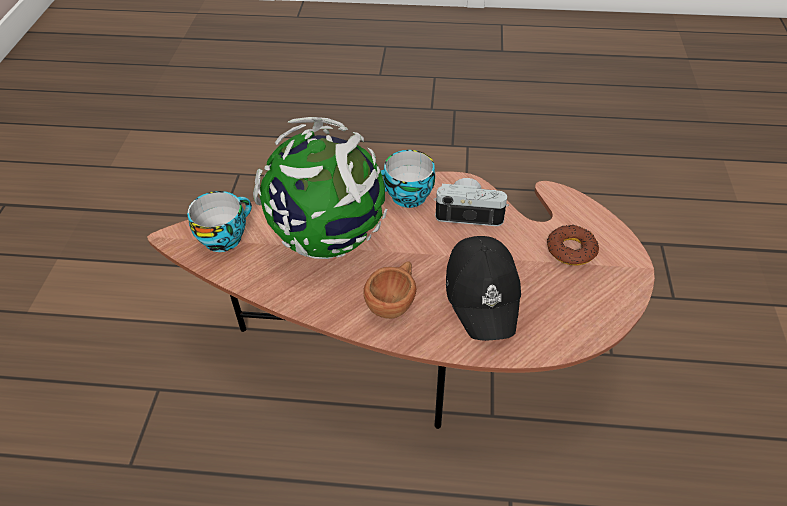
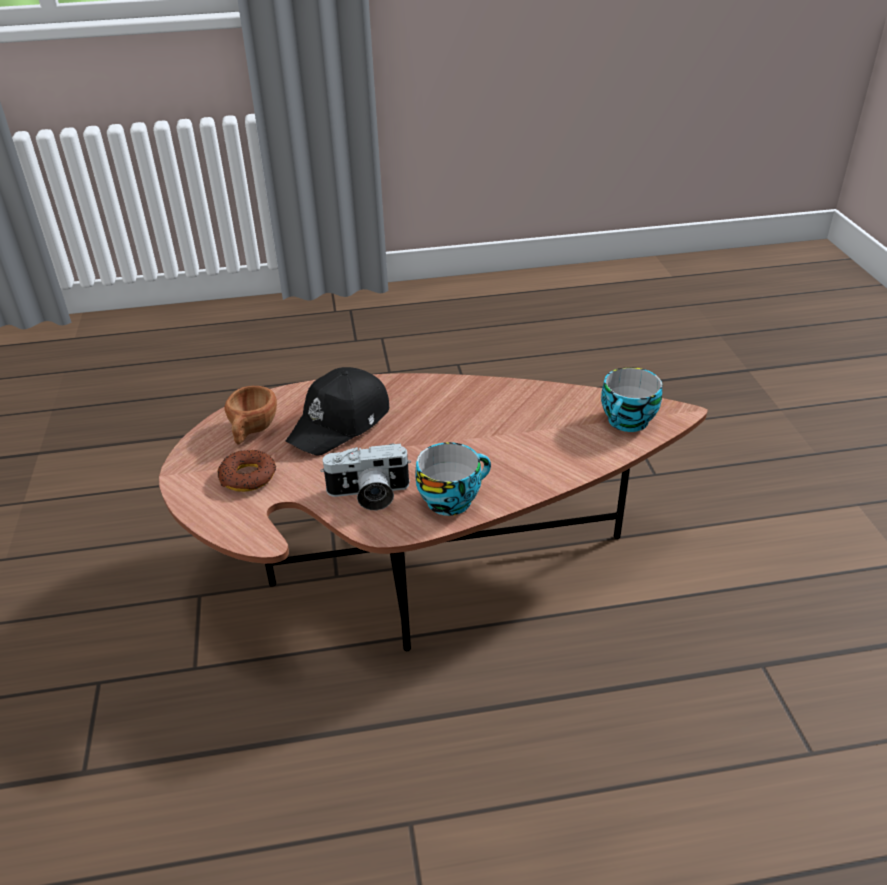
camera: 165 degrees right, 10 degrees down
globe [253,117,387,259] -> none
brown cup [363,261,417,319] -> brown cup moved to [224,386,277,445]
black cap [446,236,521,341] -> black cap turned 120 degrees counterclockwise [286,367,389,456]

